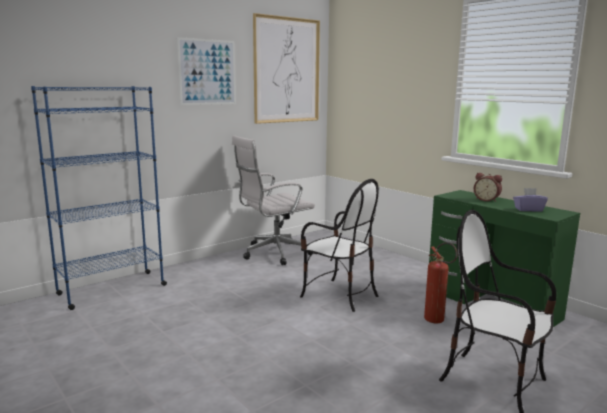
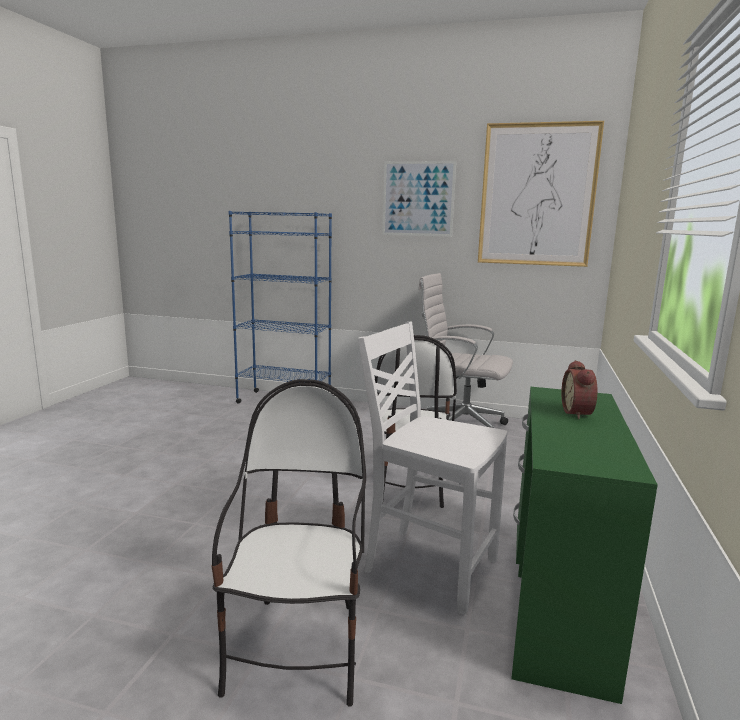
camera: 55 degrees right, 0 degrees up
fire extinguisher [424,242,457,323] -> white chair [358,322,507,615]
purple tissue box [513,188,548,212] -> none

